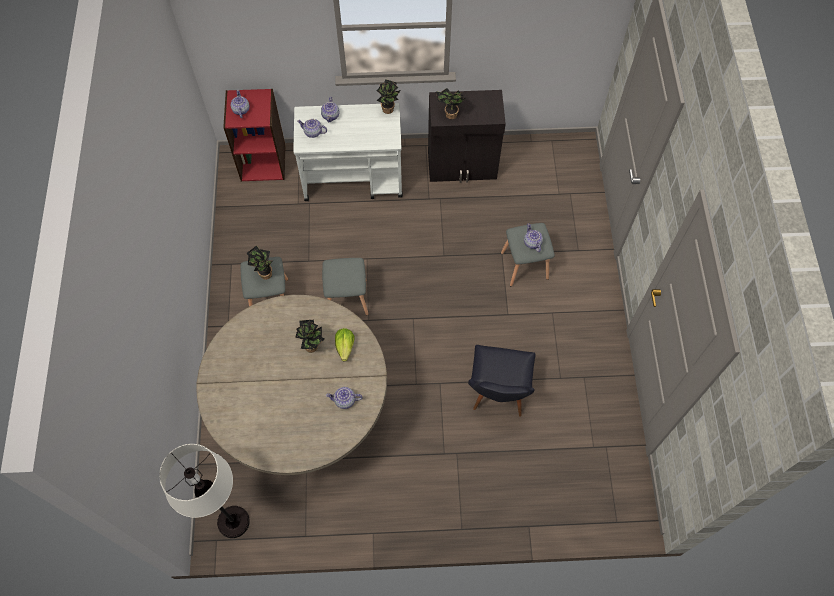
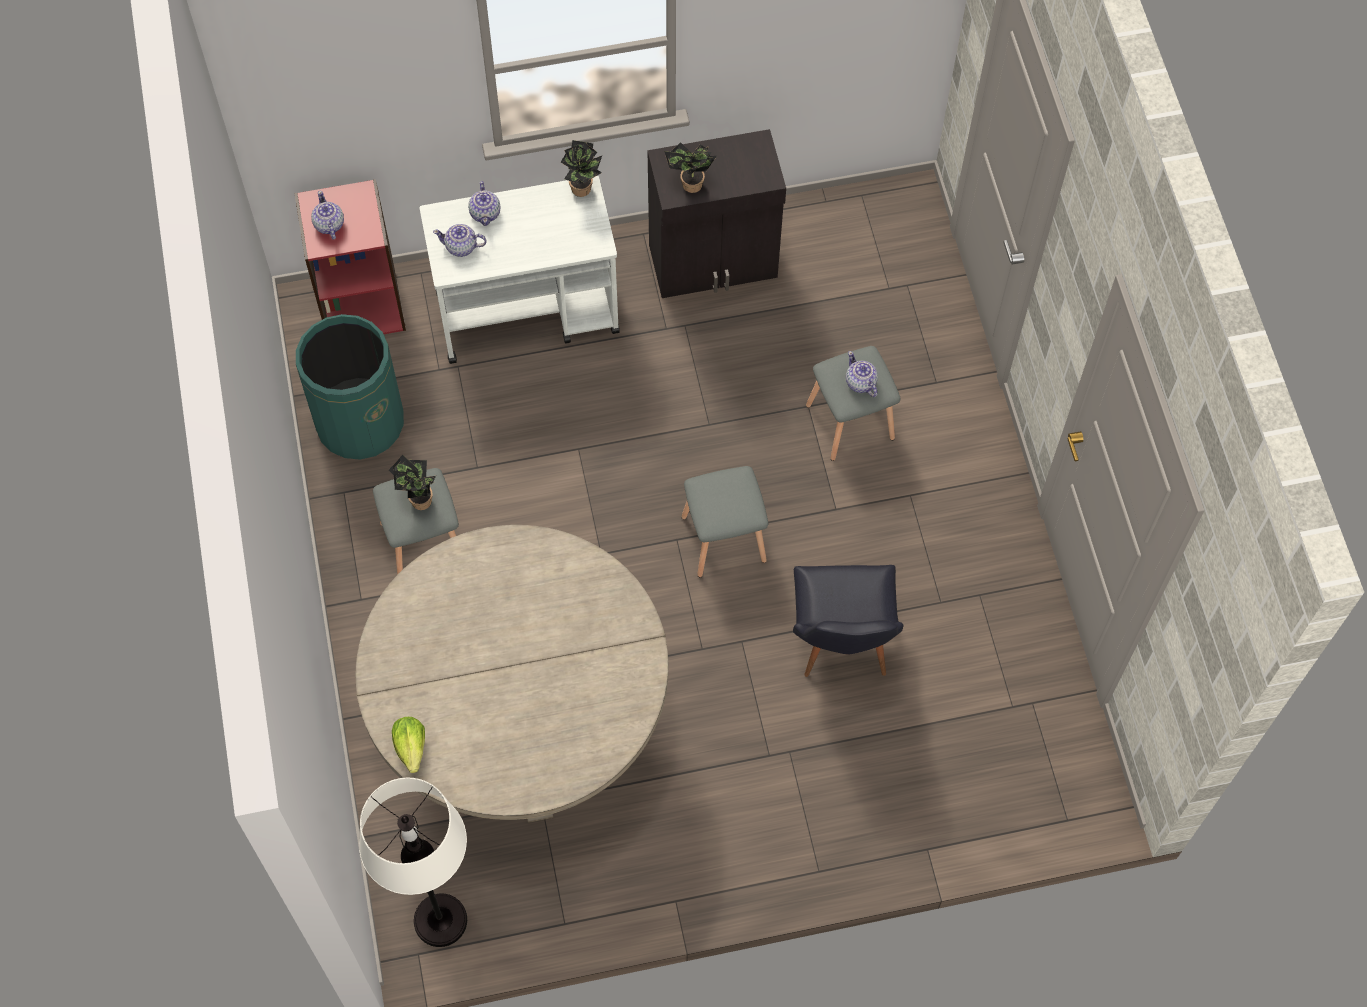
camera: 10 degrees left, 0 degrees up
potted plant [295,320,325,353] -> none
grey stool [322,258,369,315] -> grey stool moved to [681,466,769,578]
teapot [326,387,362,409] -> none
lettuce [335,328,355,361] -> lettuce moved to [392,717,425,773]
none -> green trash can [296,314,404,460]

